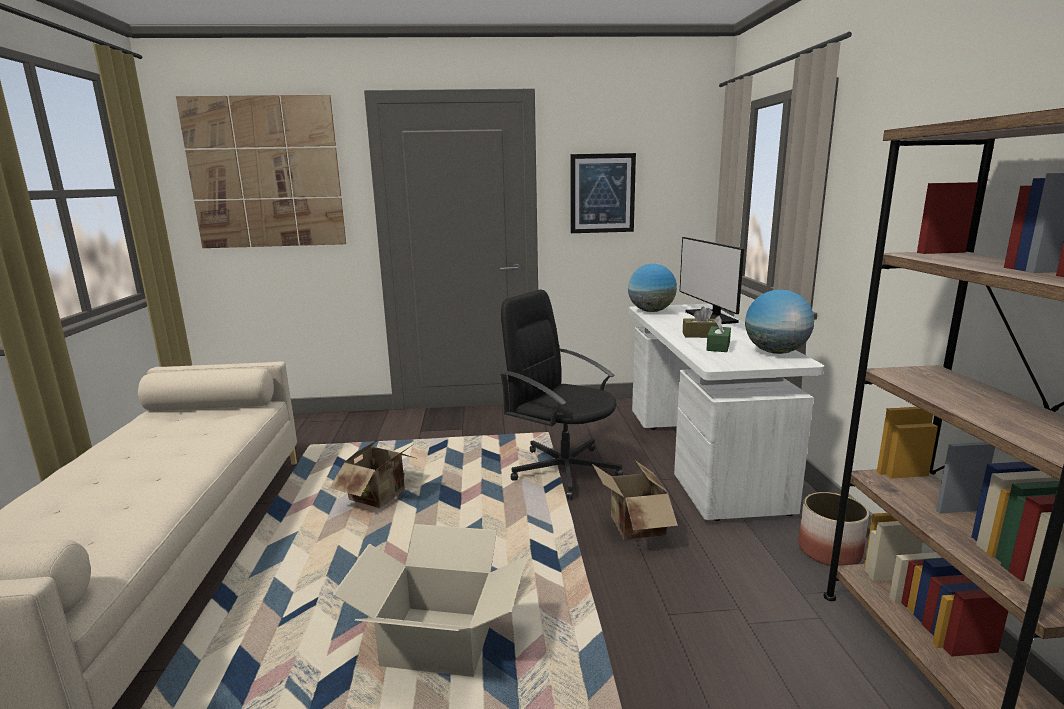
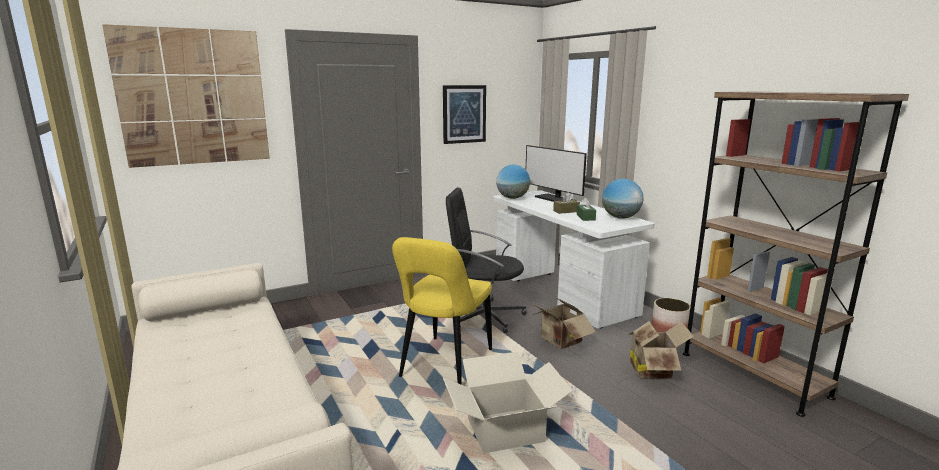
camera: 25 degrees left, 0 degrees up
cardboard box [330,437,415,508] -> cardboard box moved to [627,321,694,380]
none -> yellow chair [392,237,492,385]

